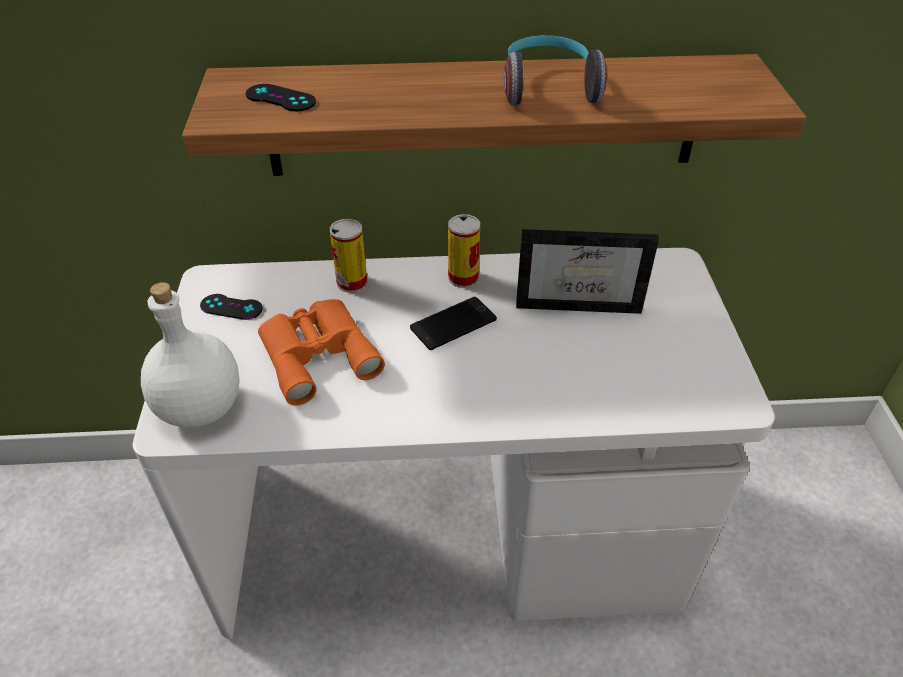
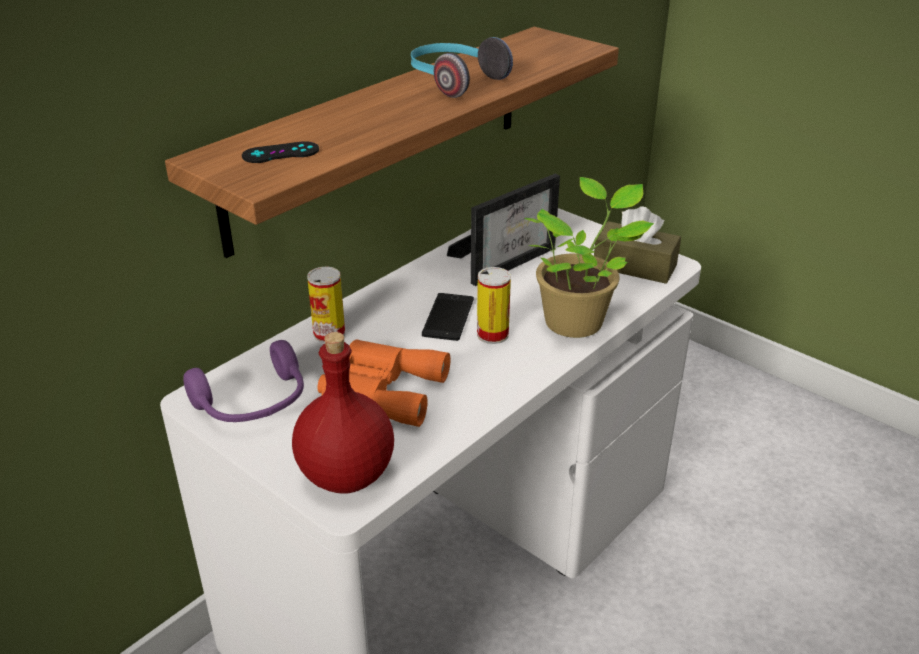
camera: 45 degrees left, 10 degrees down
white bottle [141,282,240,427] -> red bottle [292,332,394,494]
black game controller [200,294,263,320] -> purple headphones [183,340,304,422]
can [448,214,480,288] -> can moved to [477,267,511,344]
none -> potted plant [524,177,654,338]
none -> brown tissue box [594,207,681,284]

